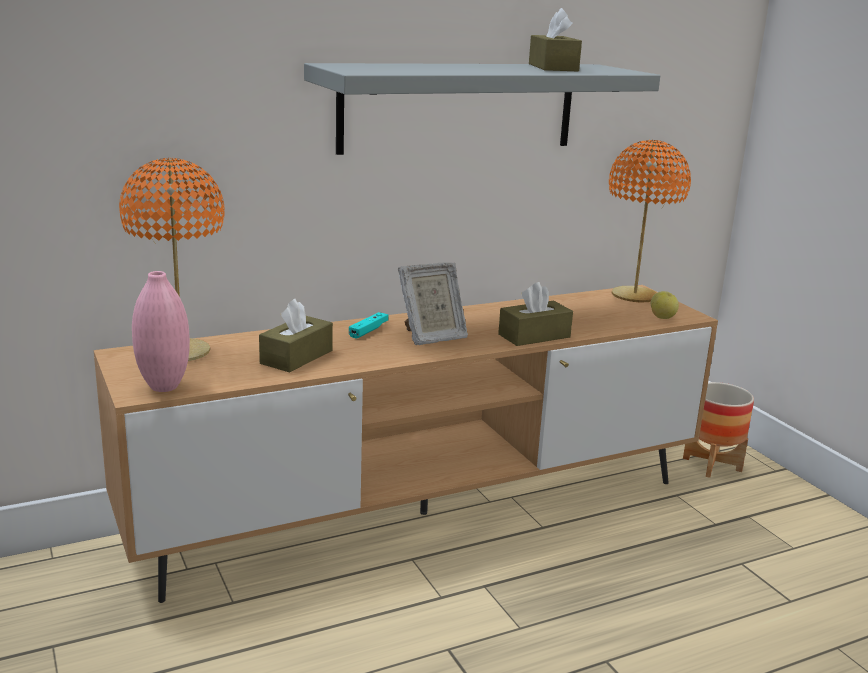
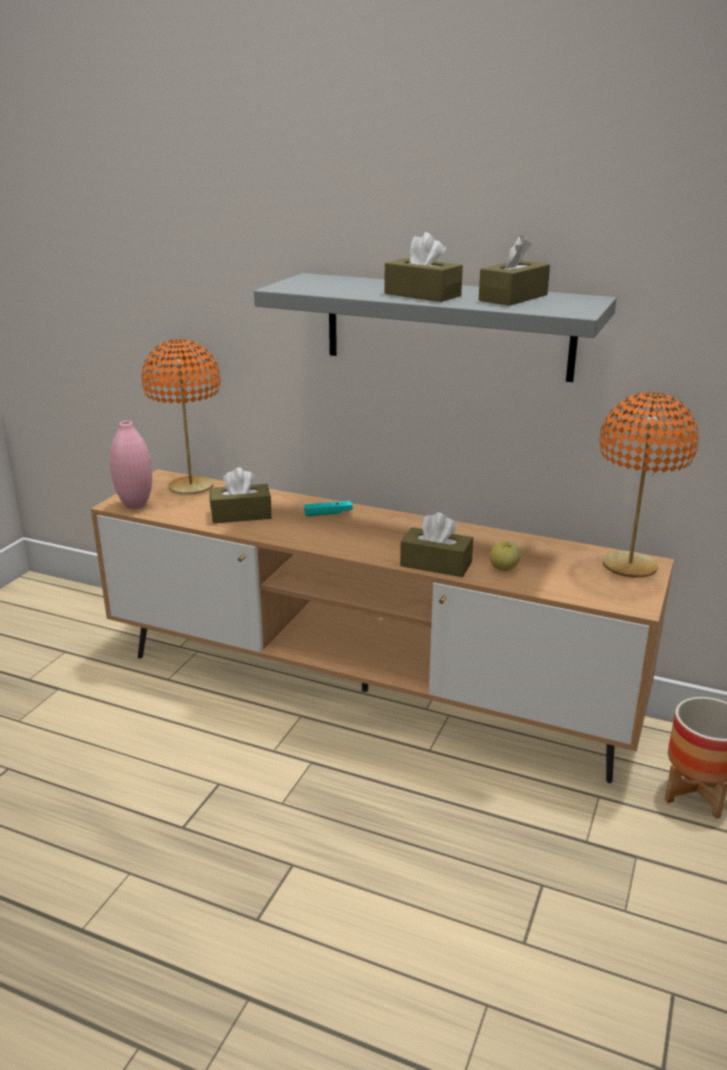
camera: 50 degrees right, 5 degrees up
picture frame [398,262,468,345] -> none
apple [651,291,679,319] -> apple moved to [490,541,521,571]
none -> brown tissue box [384,232,463,302]

